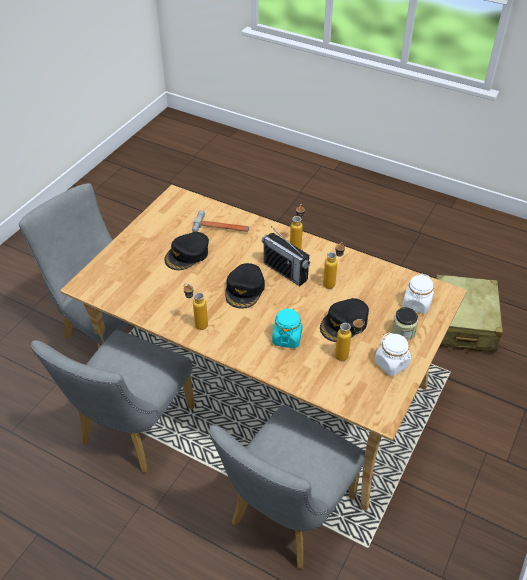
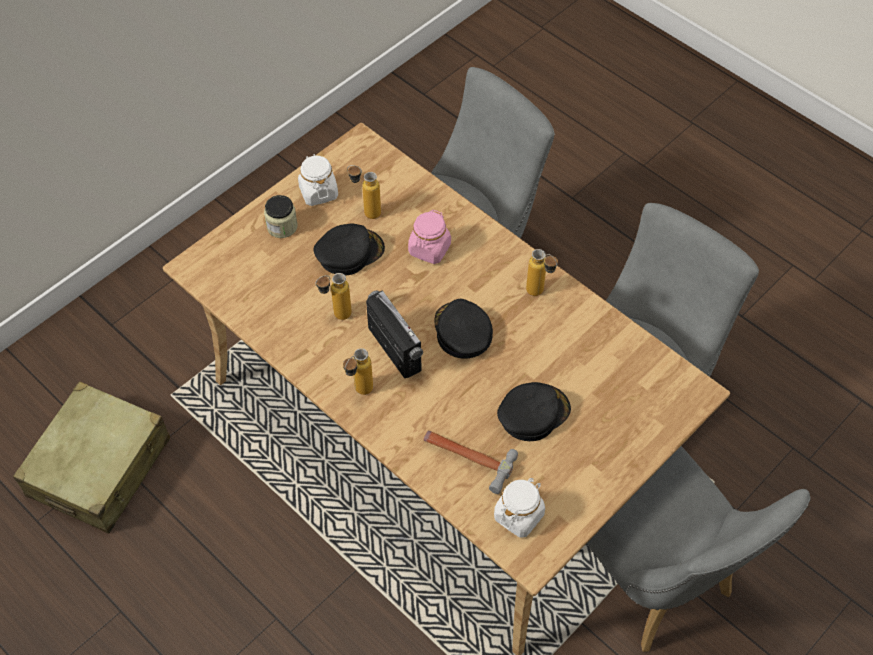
camera: 165 degrees left, 10 degrees up
black cap [225,263,265,309] -> black cap turned 45 degrees counterclockwise [434,299,493,359]
turquoise jar [272,307,302,348] -> pink jar [408,210,451,264]
white jar [403,273,434,314] -> white jar moved to [494,478,545,538]

